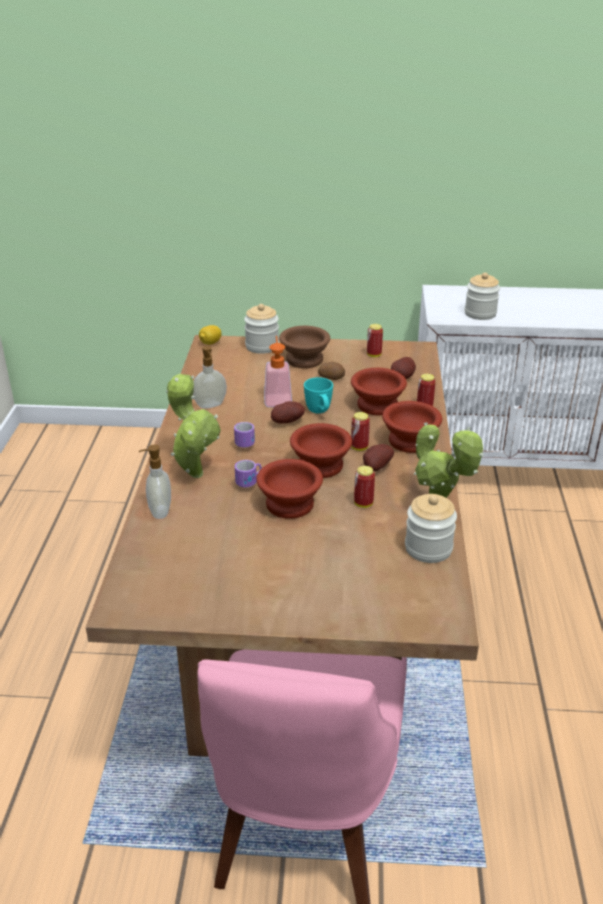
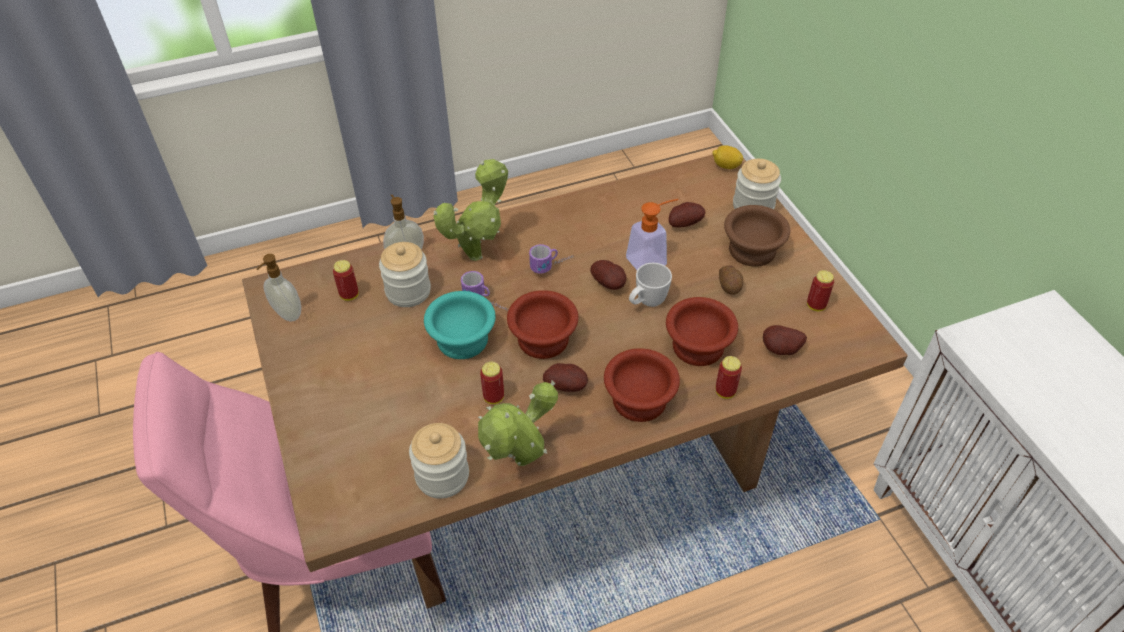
camera: 65 degrees right, 15 degrees up
soap dispenser [193,346,227,409] -> soap dispenser moved to [257,254,301,321]
brown bowl [257,459,323,519] -> turquoise bowl [424,291,496,359]
turquoise mug [304,377,333,413] -> white mug [629,263,672,307]
can [351,412,370,451] -> can moved to [333,260,359,301]
jar [465,273,500,320] -> jar moved to [379,242,431,307]
none -> potato [669,202,705,228]

